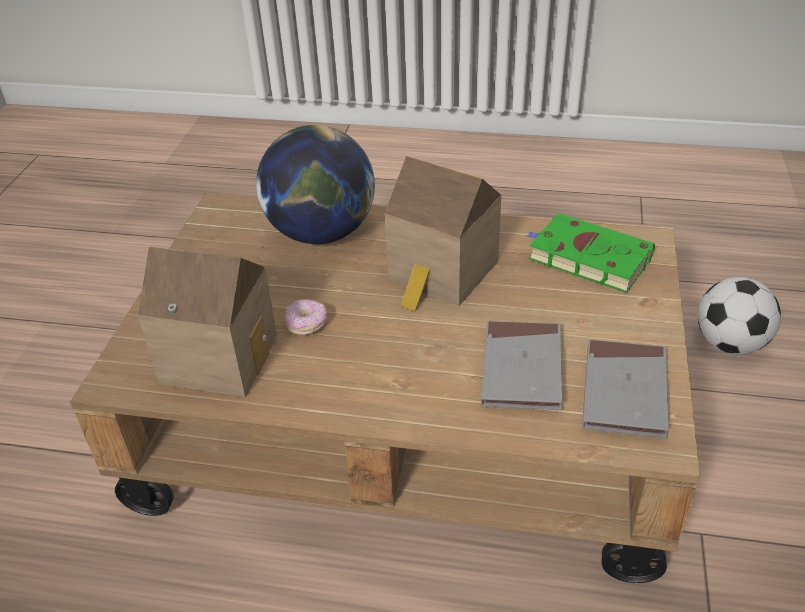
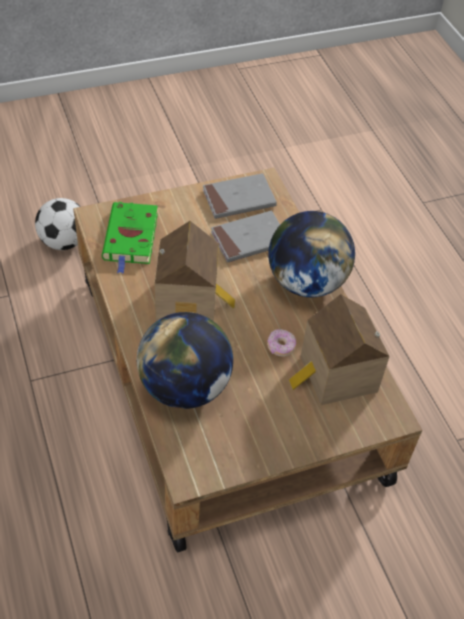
camera: 125 degrees left, 10 degrees up
none -> globe [268,211,355,297]

